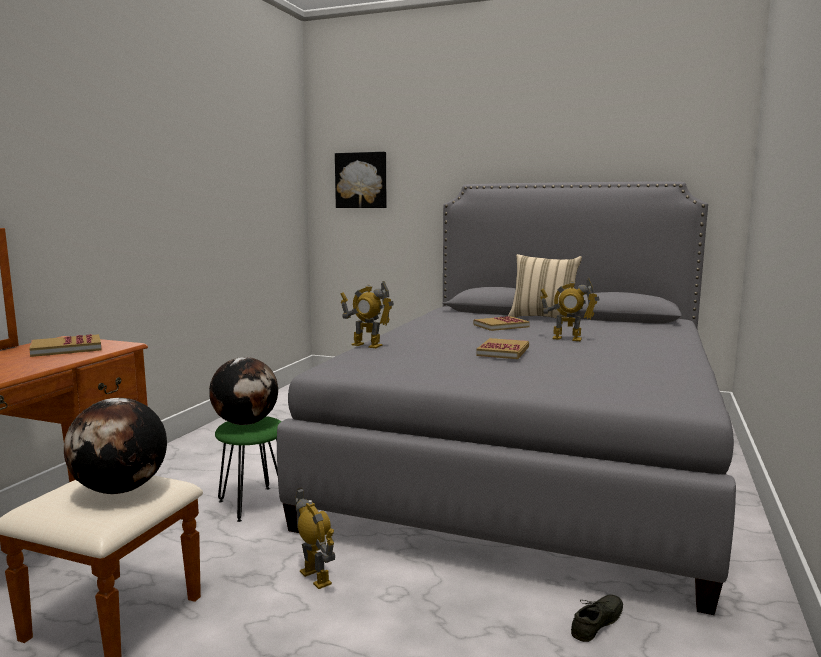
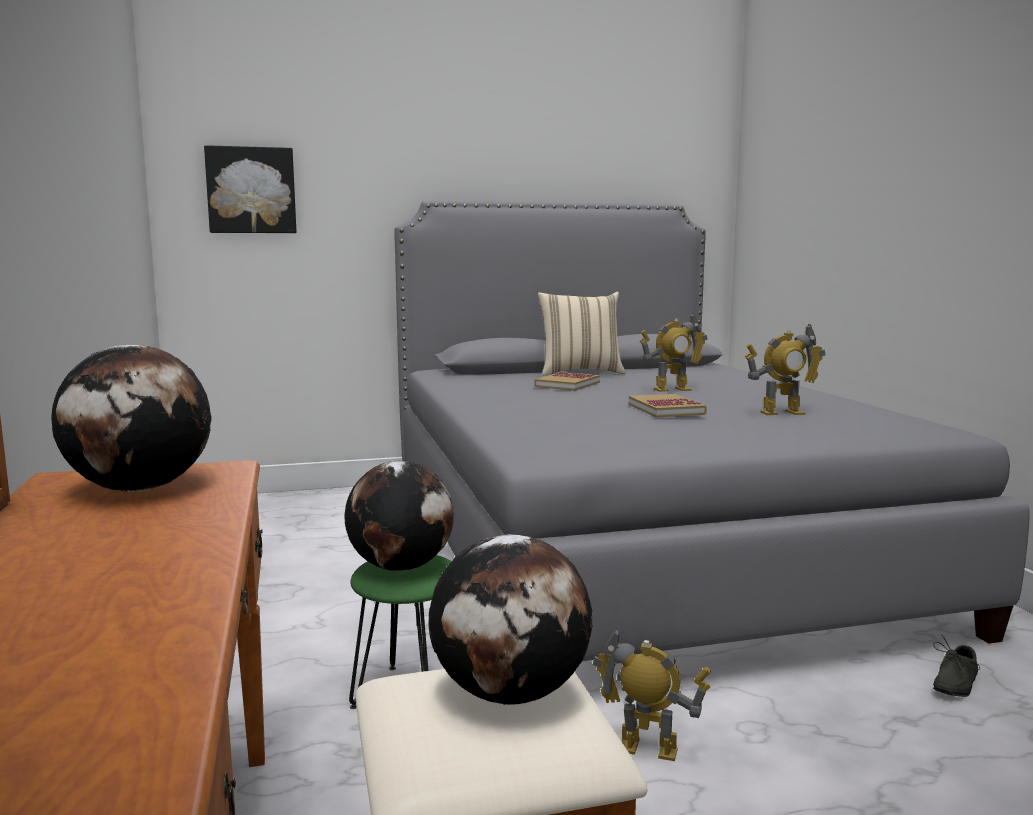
camera: 35 degrees left, 0 degrees up
book [29,334,102,357] -> globe [51,345,211,492]
toy robot [341,281,394,348] -> toy robot moved to [745,324,825,415]
grey shoe [571,594,623,642] -> grey shoe turned 150 degrees counterclockwise [933,635,980,697]

